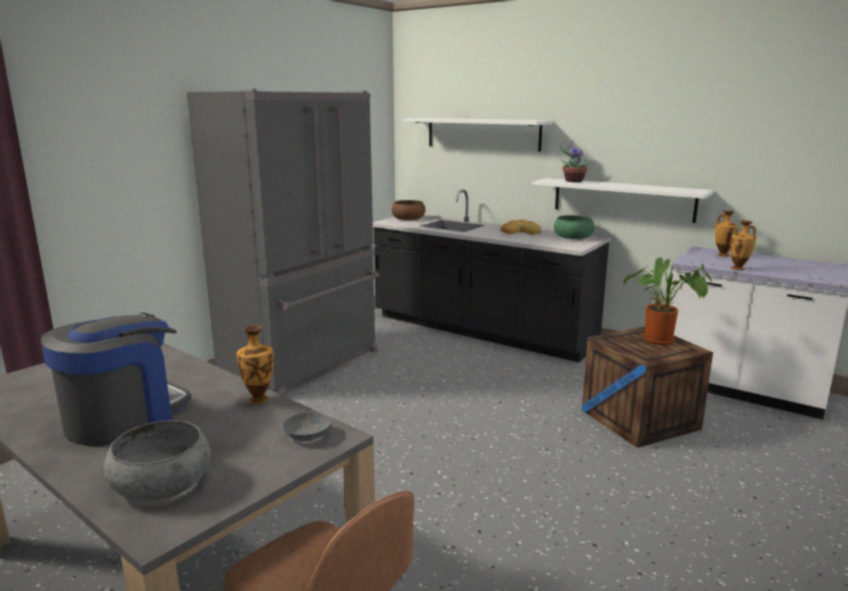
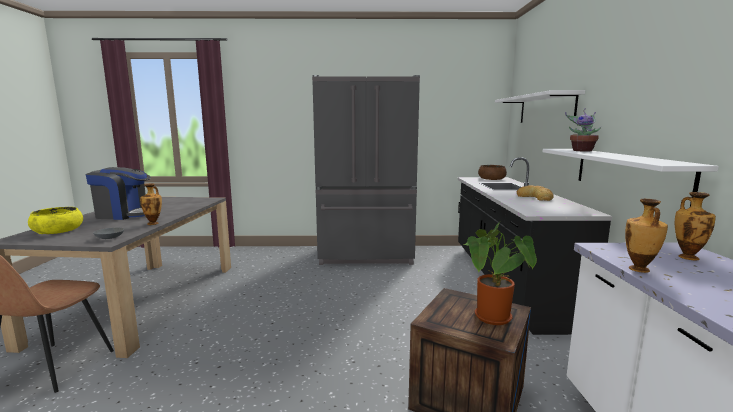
camera: 55 degrees right, 5 degrees down
grey bowl [104,420,211,501] -> yellow bowl [28,207,83,234]
green bowl [554,215,594,239] -> none

